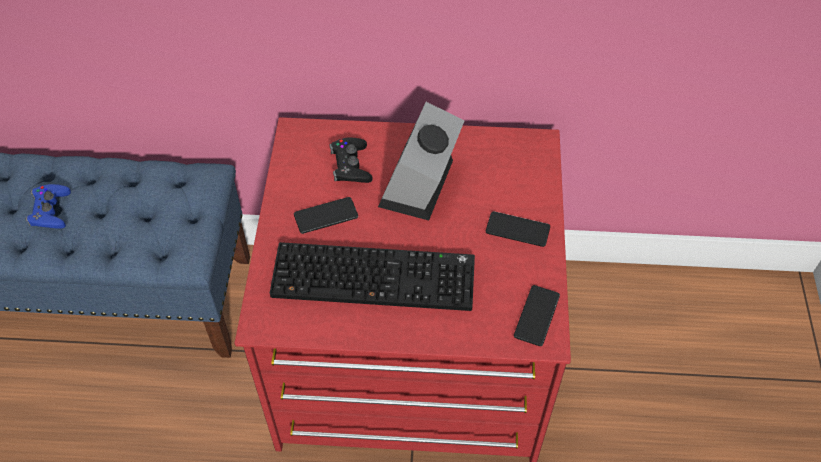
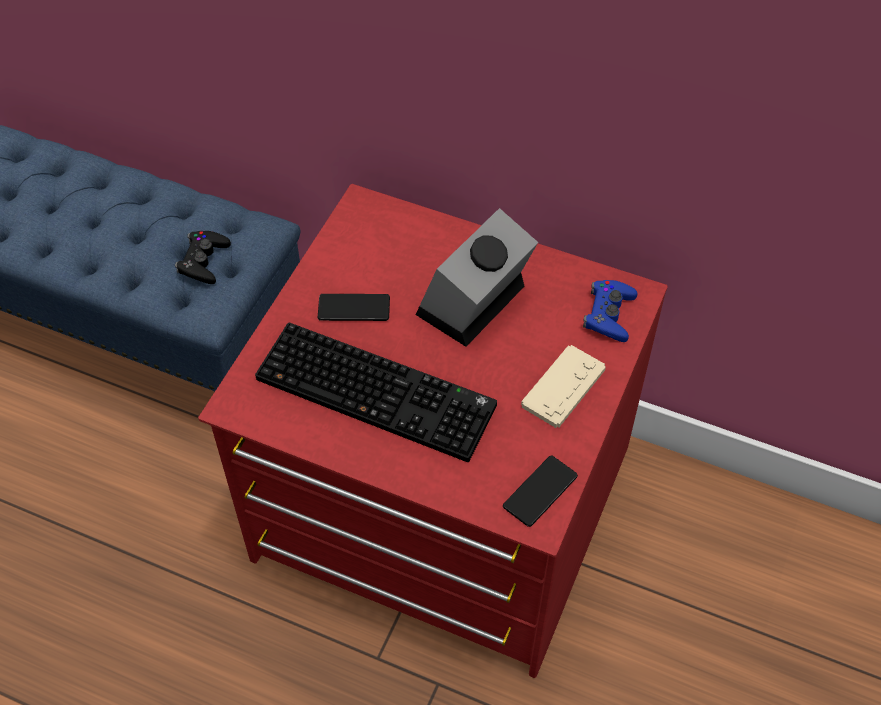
camera: 20 degrees right, 0 degrees up
blue game controller [26,184,71,229] -> blue game controller moved to [583,280,638,342]
black game controller [330,137,372,183] -> black game controller moved to [175,231,231,284]
phone [486,211,550,247] -> beige game controller [521,345,606,428]

